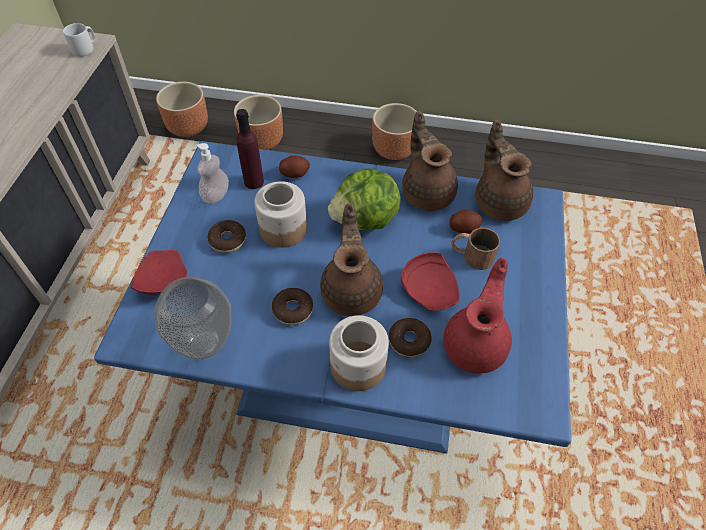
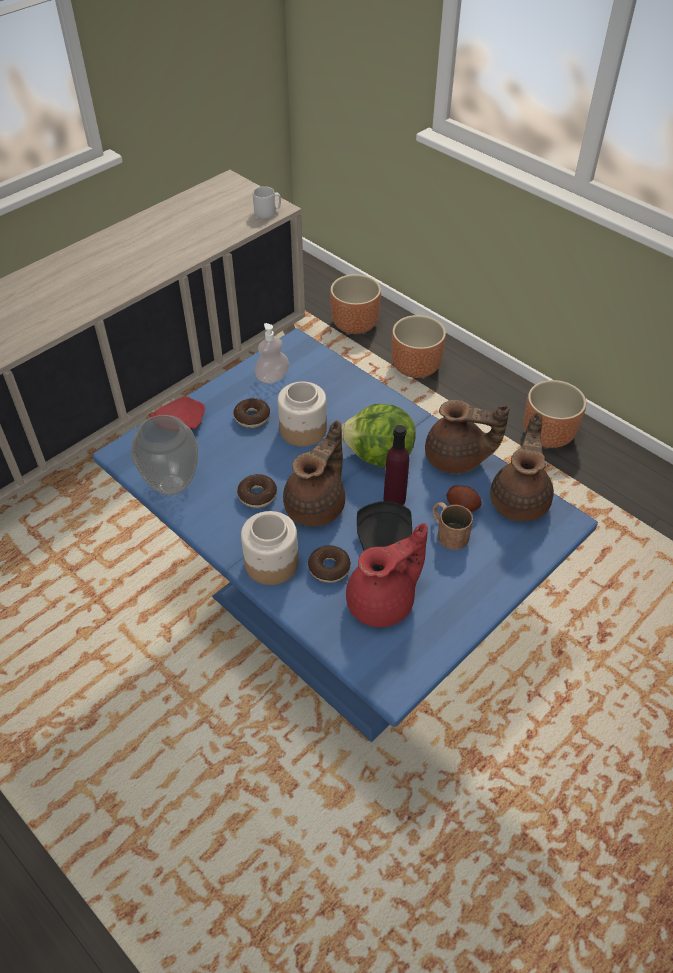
camera: 35 degrees right, 5 degrees down
purple bottle [236,109,264,189] -> purple bottle moved to [384,425,409,505]
potato [279,155,310,178] -> none
red plate [401,252,460,311] -> black plate [357,501,412,551]
brown teapot [402,111,458,211] -> brown teapot turned 90 degrees clockwise [425,400,510,474]

